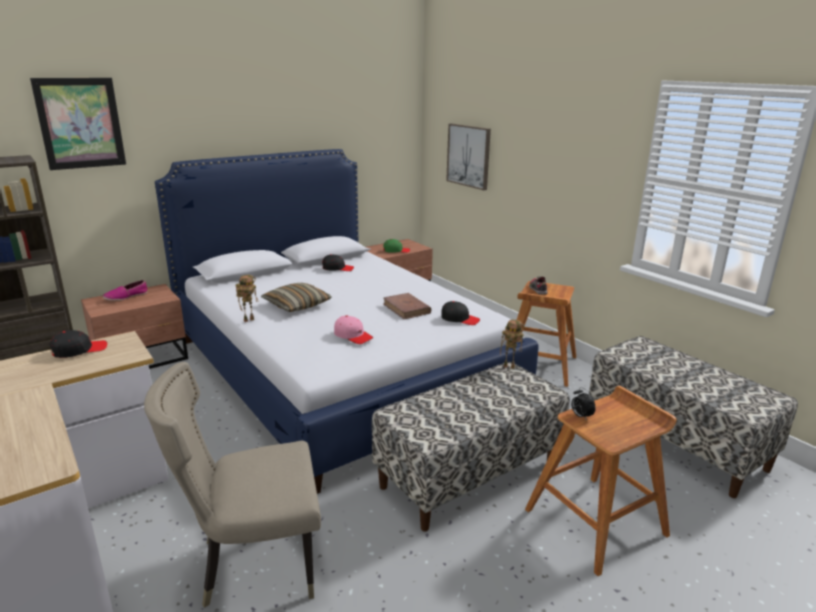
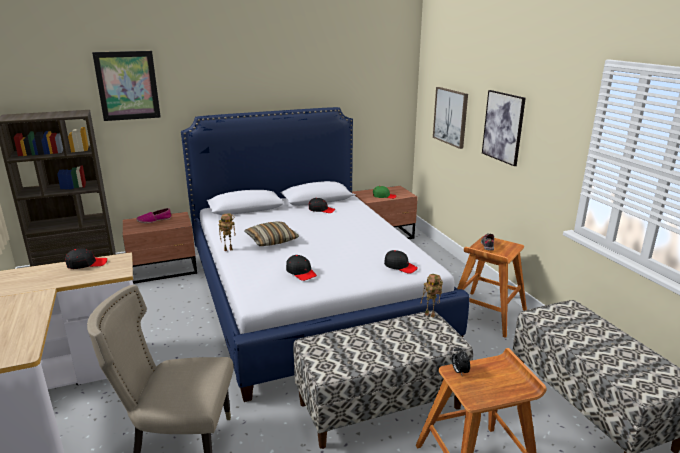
camera: 15 degrees right, 0 degrees up
pink cap [334,315,373,344] -> black cap [286,255,317,281]
brown book [383,293,431,319] -> none
none -> picture [482,90,526,166]

